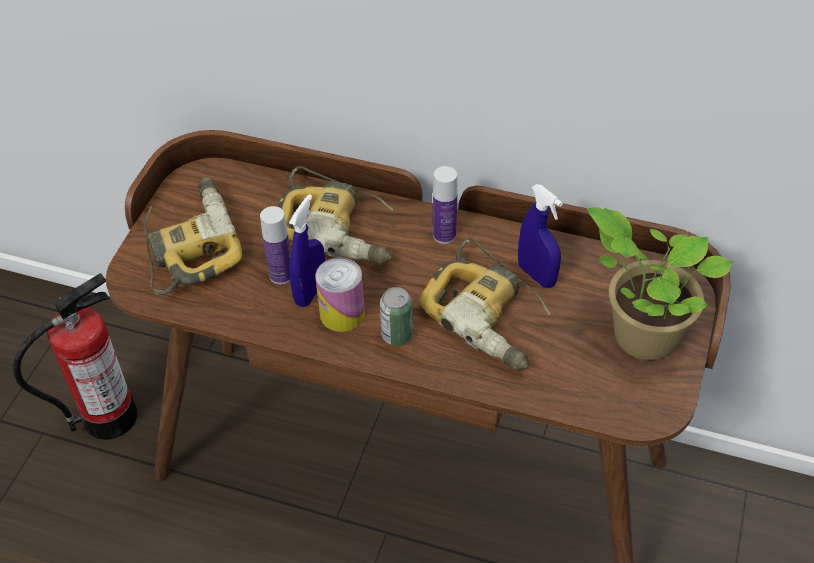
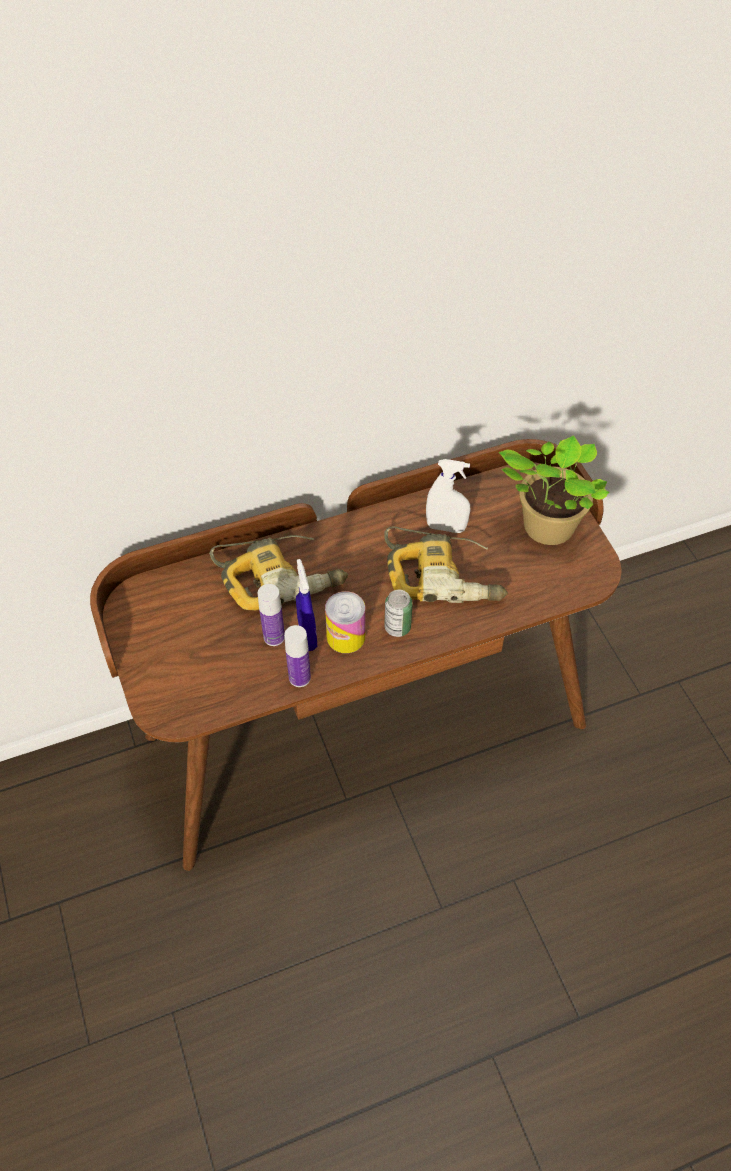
camera: 40 degrees left, 5 degrees up
fire extinguisher [13,273,137,440] -> none
power drill [144,177,242,295] -> none
bottle [433,166,457,244] -> bottle moved to [284,625,311,687]
blue spray bottle [518,184,563,288] -> white spray bottle [426,459,470,533]

